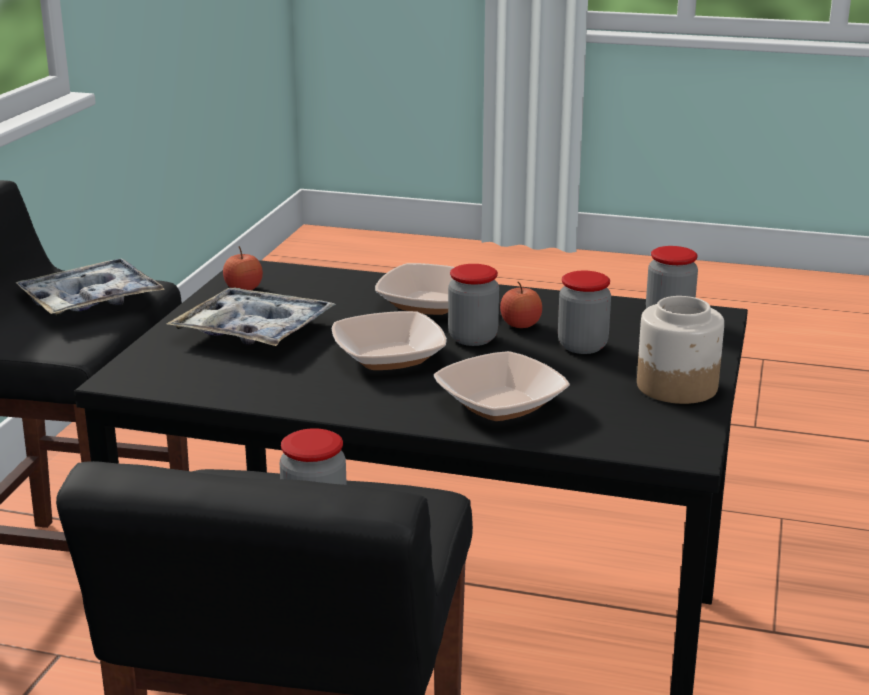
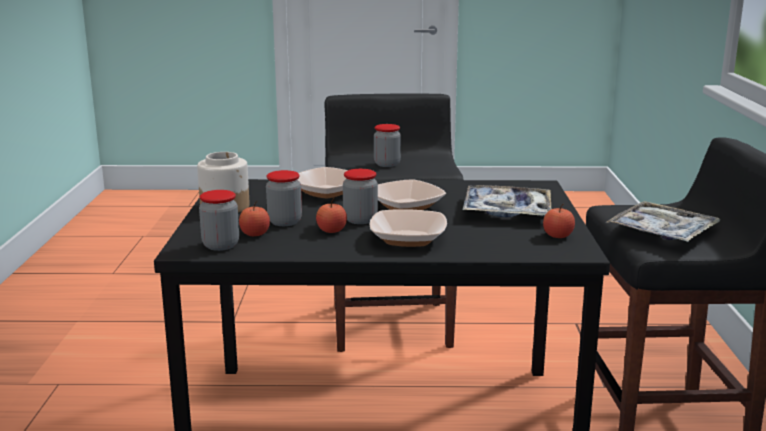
camera: 165 degrees right, 5 degrees down
none -> apple [239,201,270,236]

